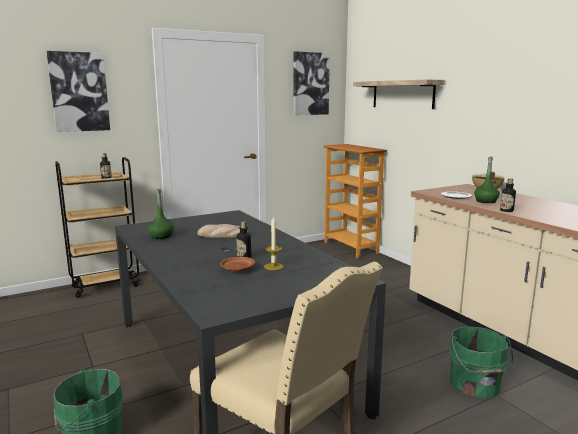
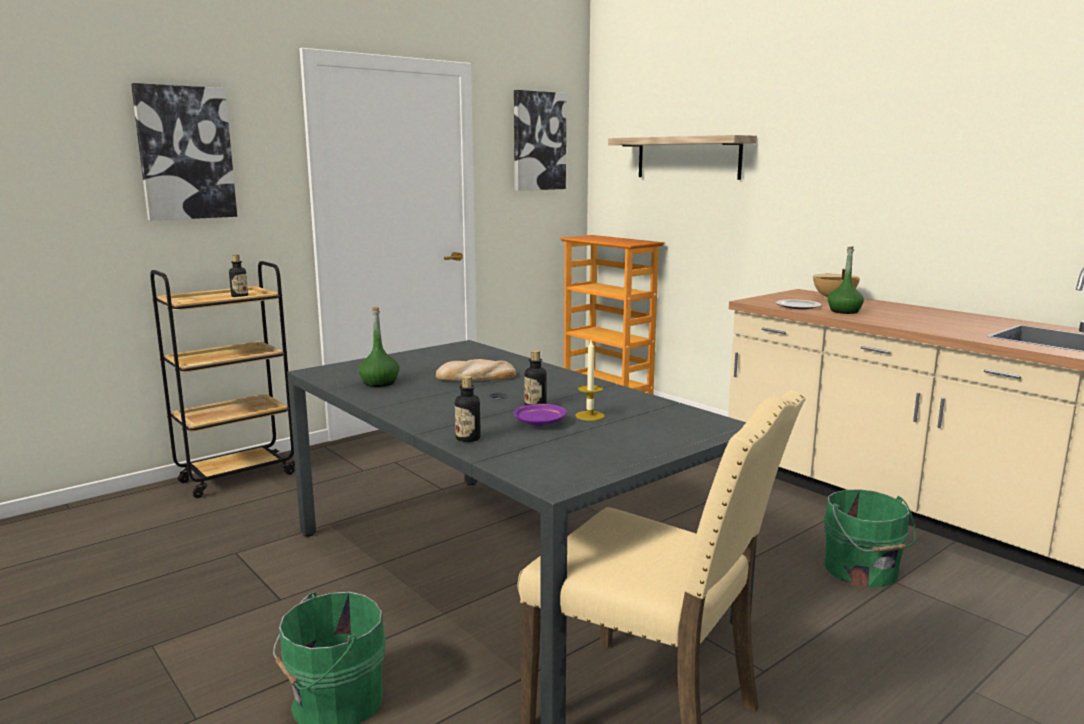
camera: 10 degrees left, 0 degrees up
brown plate [220,257,255,272] -> purple plate [513,404,567,426]
bottle [500,178,516,212] -> bottle moved to [455,376,481,442]

